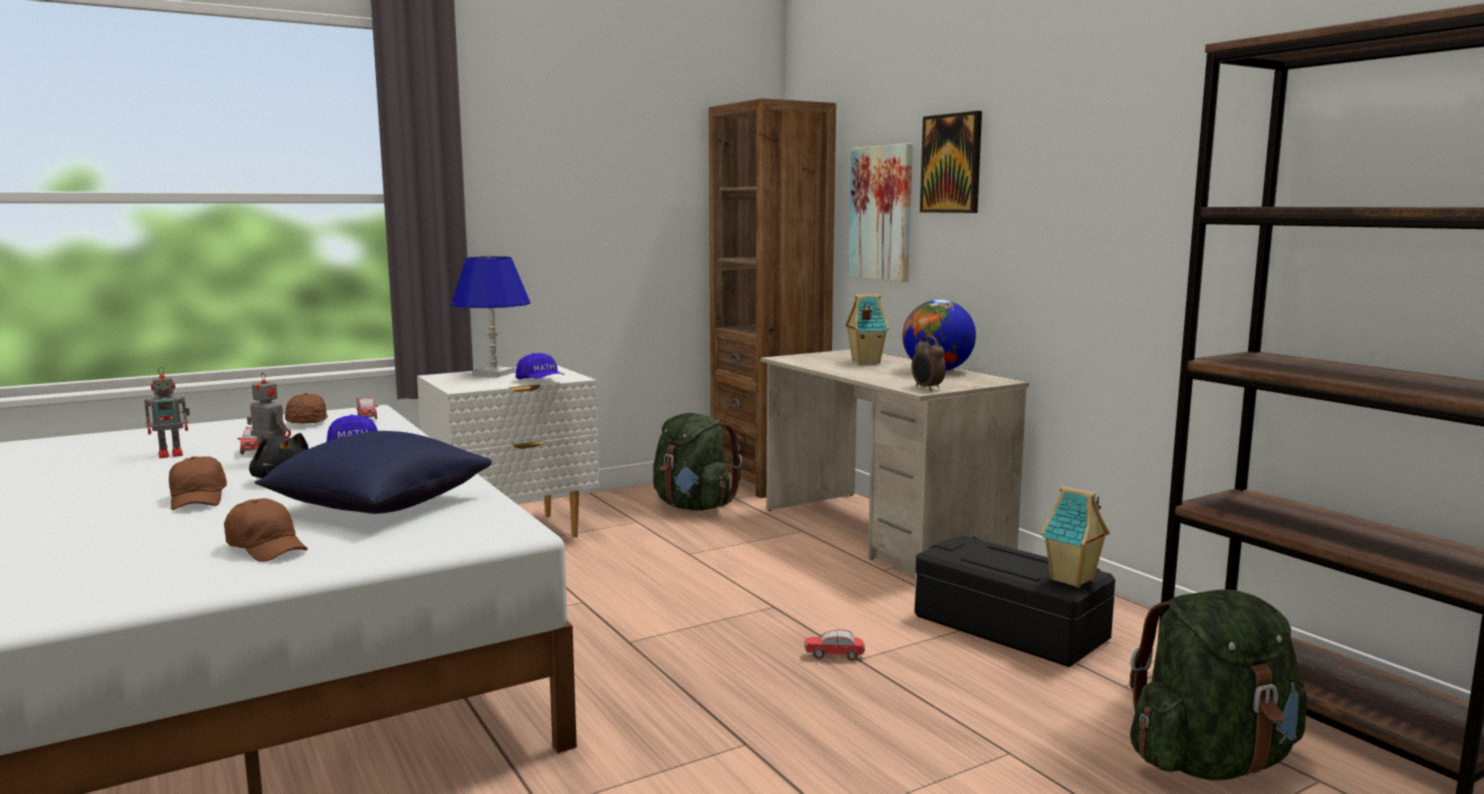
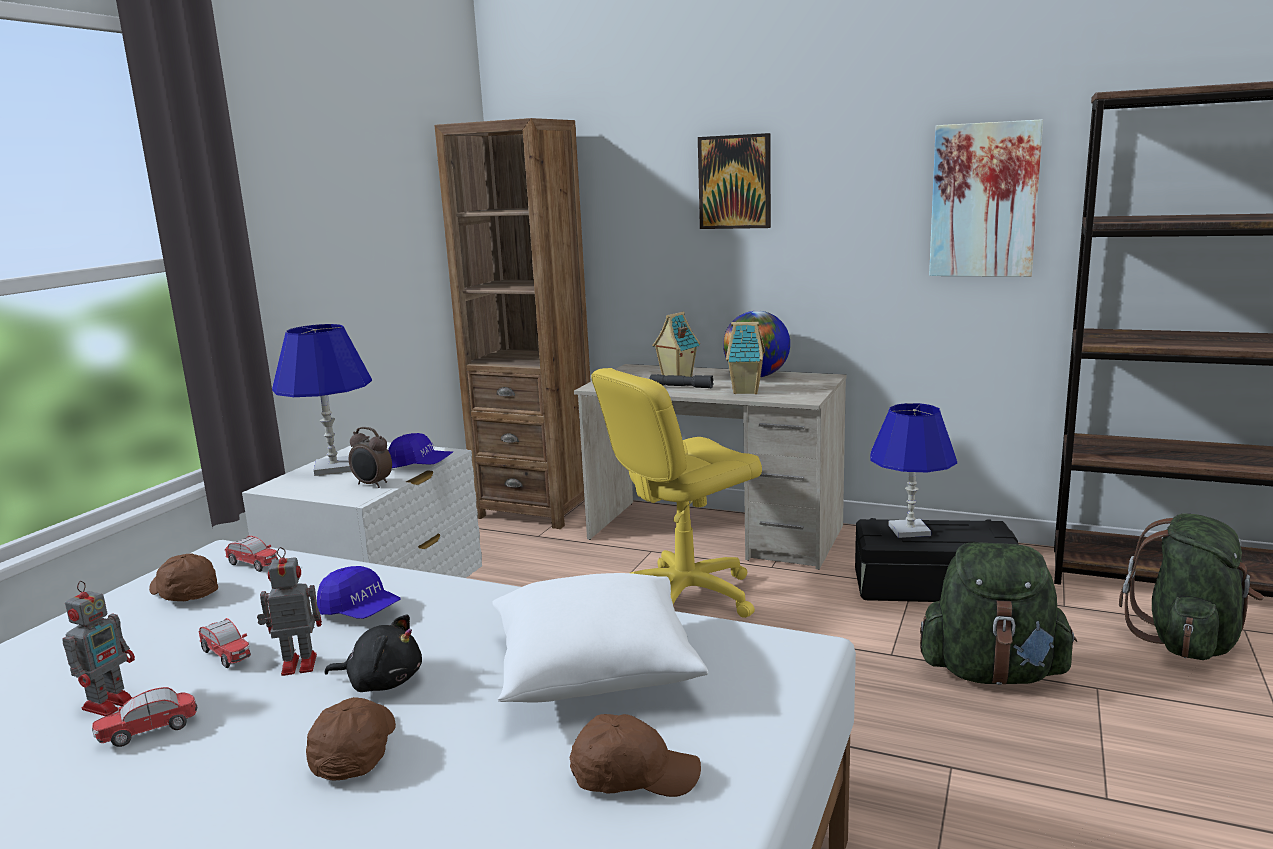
camera: 35 degrees left, 5 degrees up
brown cap [169,456,227,510] -> brown cap turned 120 degrees counterclockwise [306,697,396,780]
blue pillow [255,431,492,514] -> white pillow [492,573,708,703]
green backpack [653,413,742,511] -> green backpack moved to [920,542,1077,685]
toy car [804,629,865,661] -> toy car moved to [92,687,198,747]
picture [849,143,913,282] -> picture moved to [929,119,1043,277]
alarm clock [911,336,946,391] -> alarm clock moved to [349,427,392,488]
toy house [1041,486,1110,588] -> toy house moved to [726,322,765,394]
none -> yellow office chair [591,368,762,618]
none -> grey flashlight [650,374,714,388]
none -> blue table lamp [870,403,957,538]

